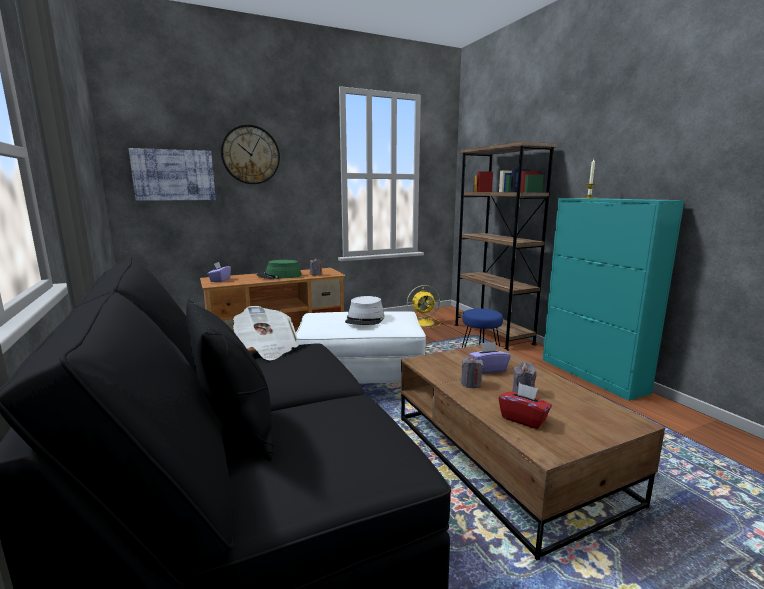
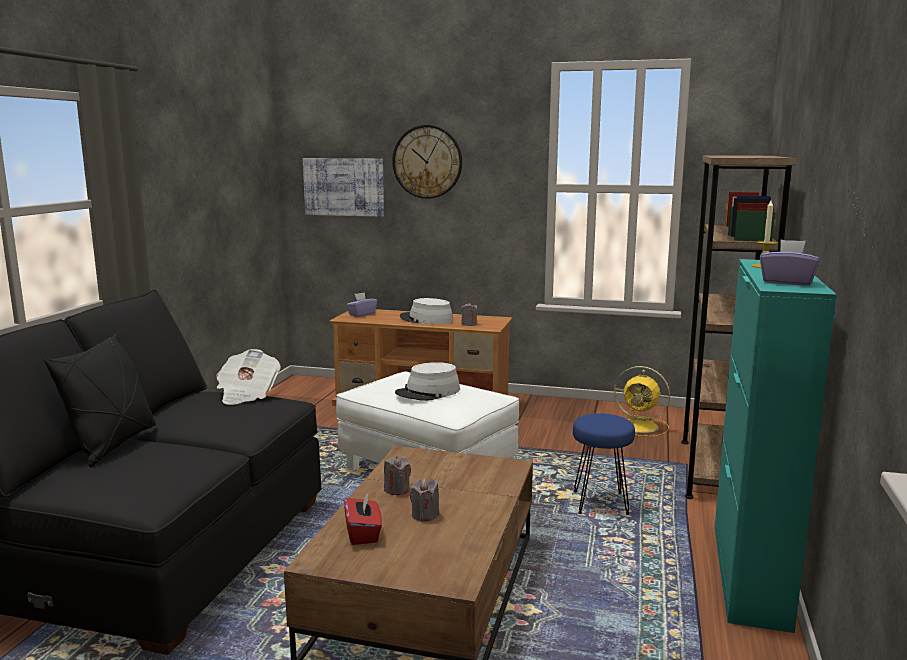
camera: 40 degrees right, 0 degrees up
green hat [257,260,301,279] -> grey hat [400,298,453,324]
purple tissue box [469,342,511,374] -> purple tissue box moved to [760,240,820,286]

